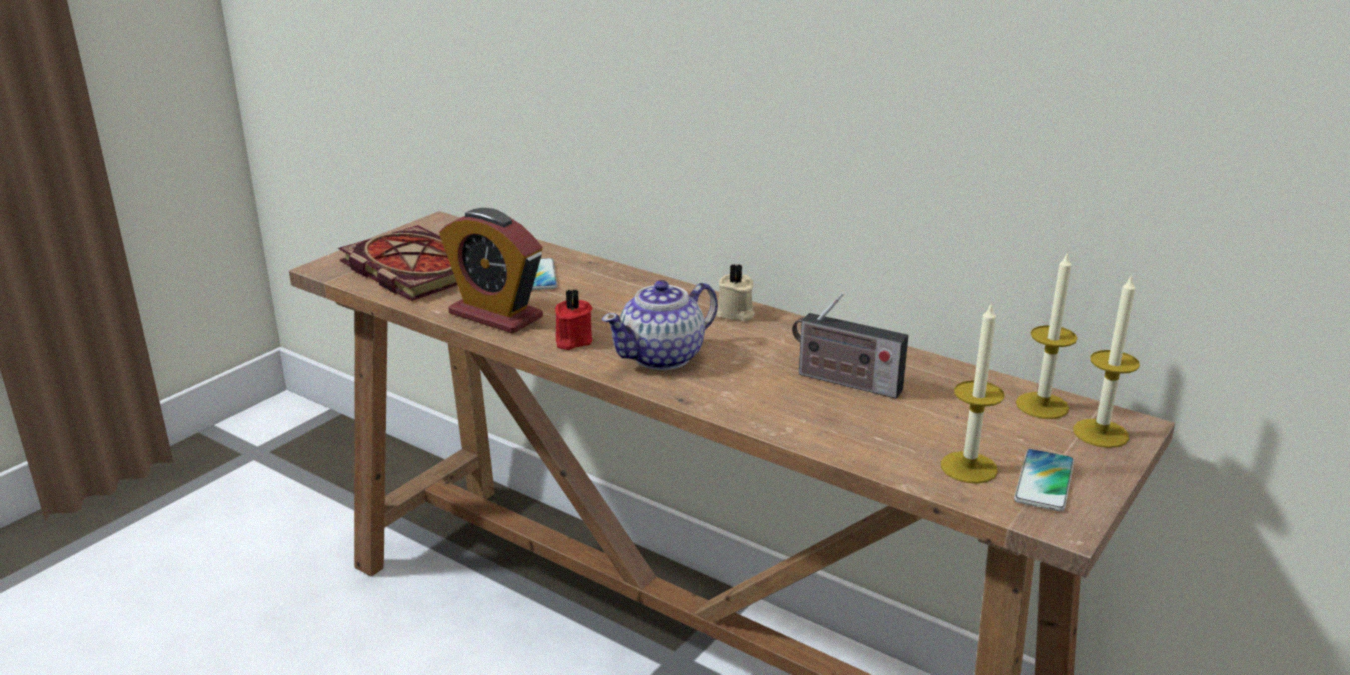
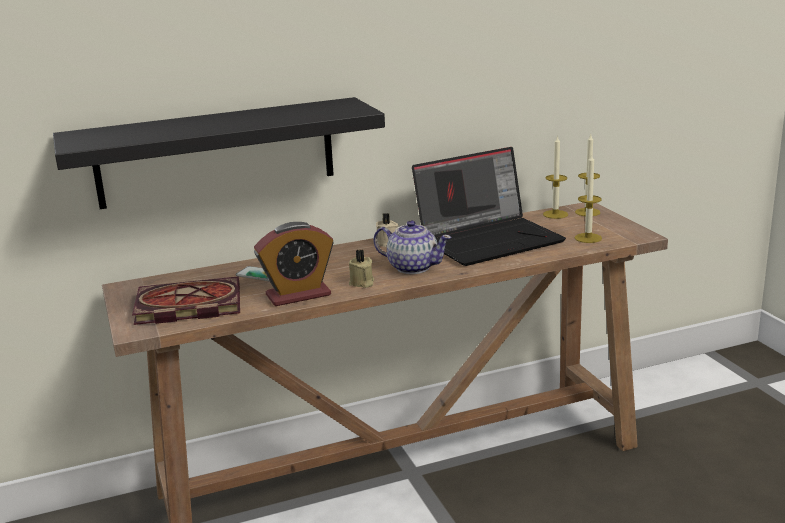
camera: 55 degrees left, 5 degrees down
red candle [555,289,592,350] -> beige candle [349,250,374,288]
teapot [602,280,718,370] -> teapot turned 60 degrees counterclockwise [373,220,452,274]
radio [792,292,908,398] -> laptop [412,147,566,266]
phone [1014,449,1074,512] -> none
none -> black shelf [53,97,385,209]

